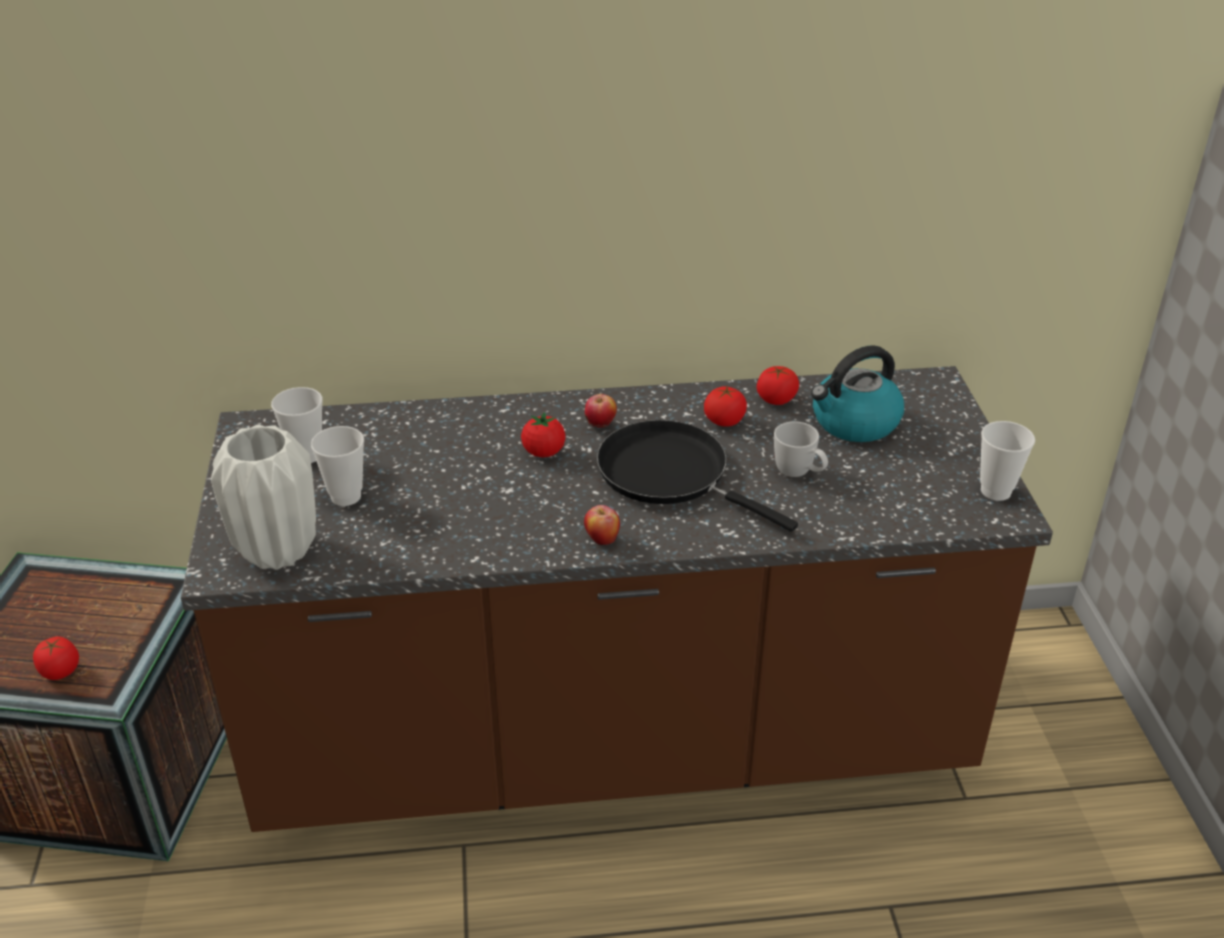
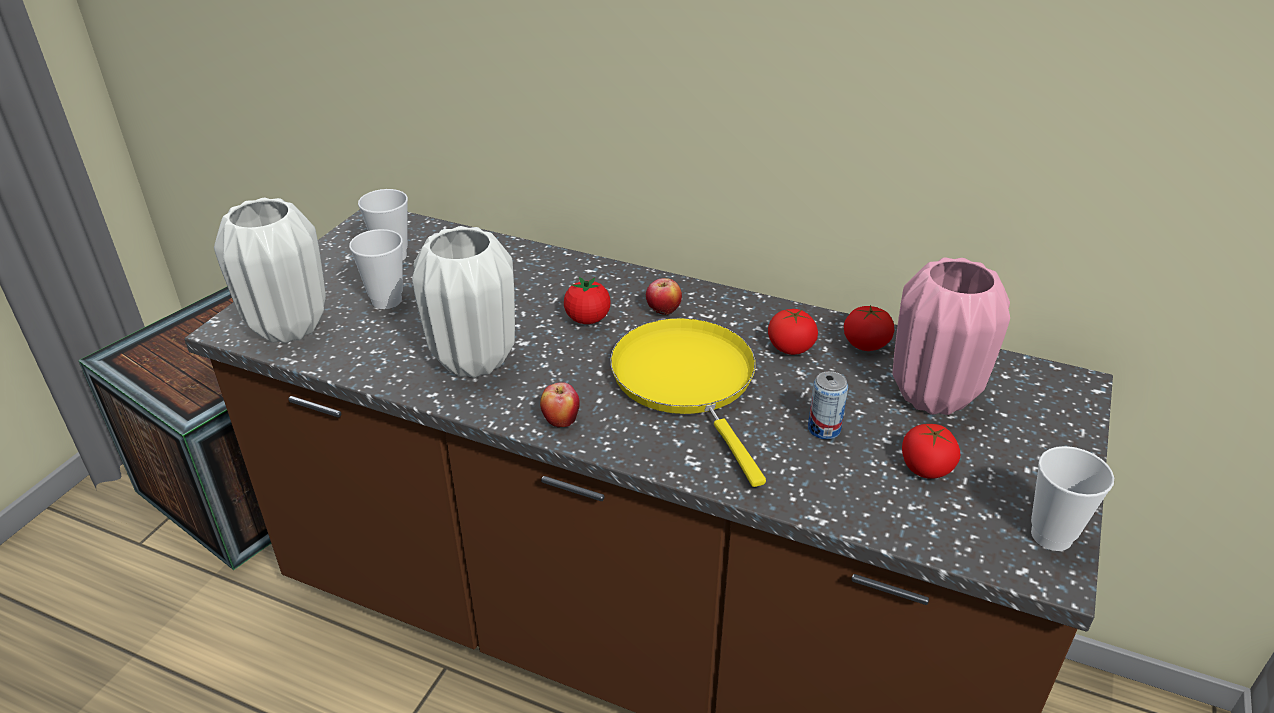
camera: 30 degrees right, 0 degrees up
tomato [33,636,79,680] -> tomato moved to [902,424,960,479]
black frying pan [597,420,798,532] -> yellow frying pan [610,318,766,487]
white mug [774,421,828,477] -> can [808,371,848,439]
kettle [811,345,904,442] -> pink vase [893,257,1010,415]
none -> white vase [412,226,515,378]

